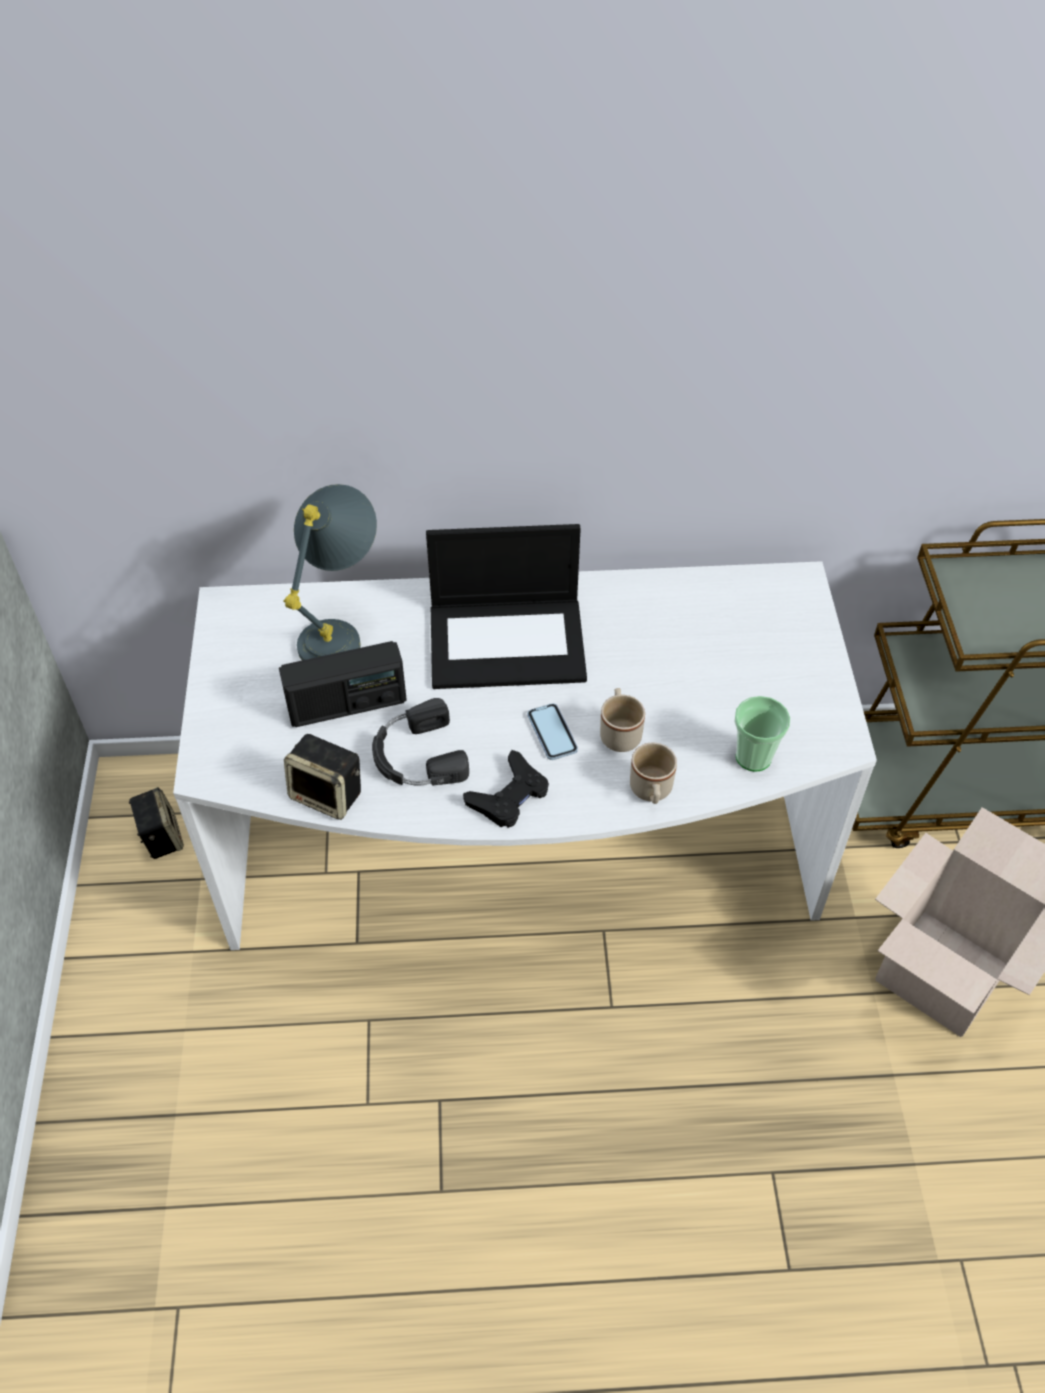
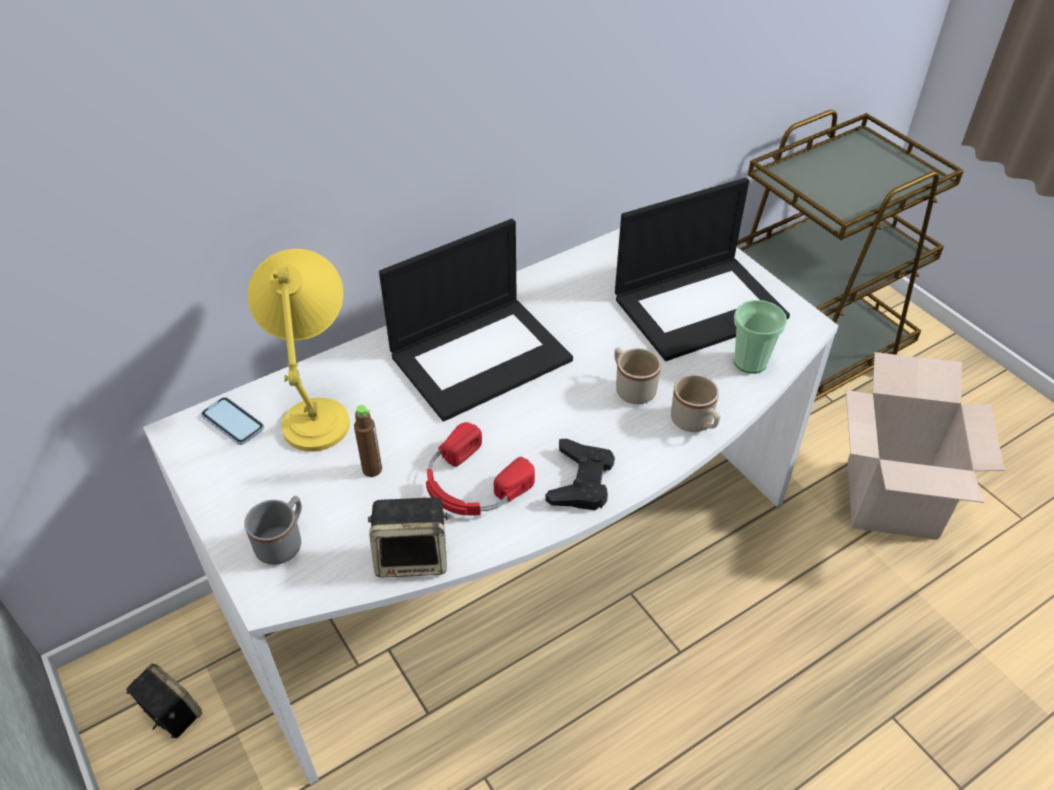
camera: 30 degrees left, 5 degrees down
radio [279,641,407,727] -> brown bottle [354,405,382,477]
grey table lamp [283,484,377,660] -> yellow table lamp [248,249,350,452]
black headphones [372,698,469,786] -> red headphones [426,422,535,516]
phone [527,703,578,760] -> phone moved to [201,397,264,445]
none -> grey mug [244,496,302,565]
none -> laptop [615,178,790,361]

